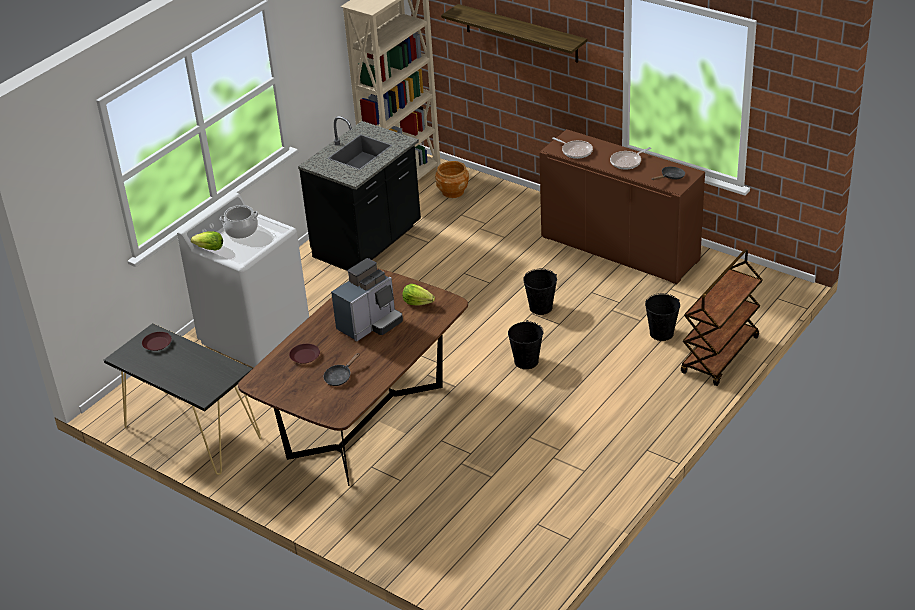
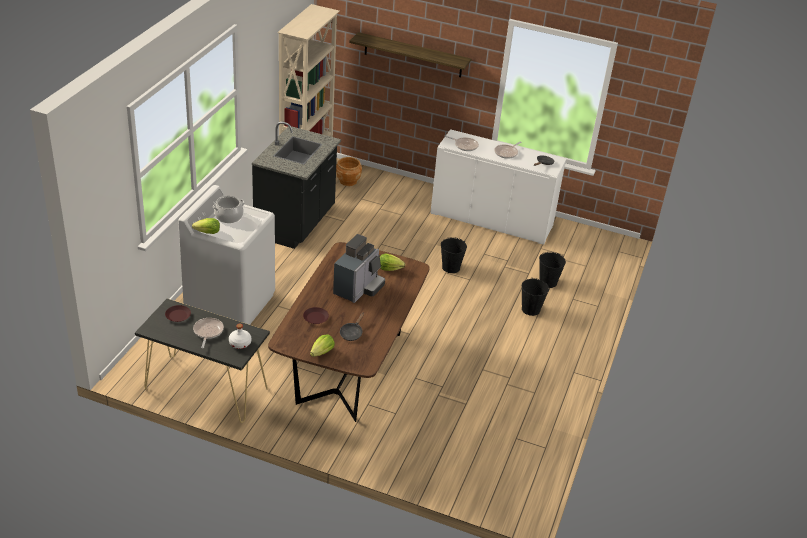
camera: 20 degrees left, 0 degrees up
black bucket [508,320,544,369] -> black bucket moved to [522,277,549,316]
brown cabinet [539,129,705,284] -> white cabinet [430,129,566,245]
brown cart [681,249,763,386] -> none
none -> frying pan [193,318,224,348]
none -> white bottle [229,324,251,349]
none -> lettuce [310,335,335,357]

